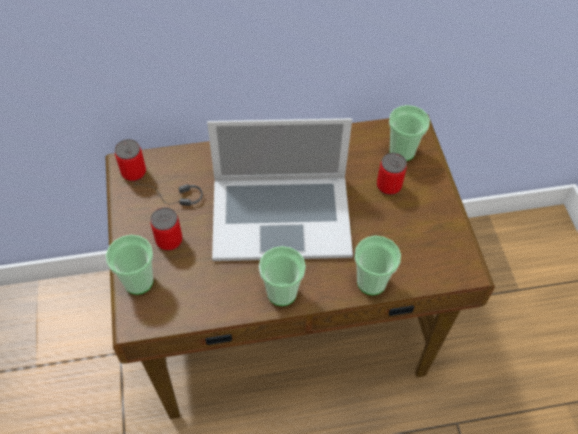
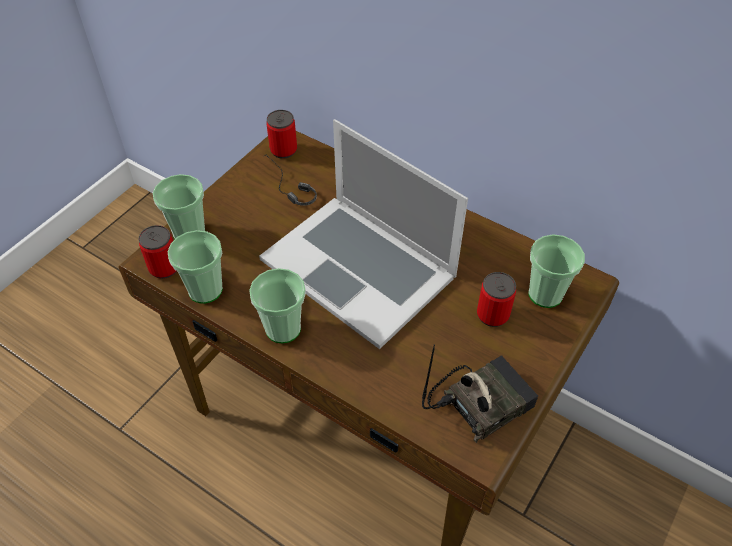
camera: 45 degrees right, 5 degrees down
can [150,207,182,251] -> can moved to [139,225,177,279]
cup [354,235,401,295] -> cup moved to [167,230,223,304]
none -> radio [422,344,538,443]

